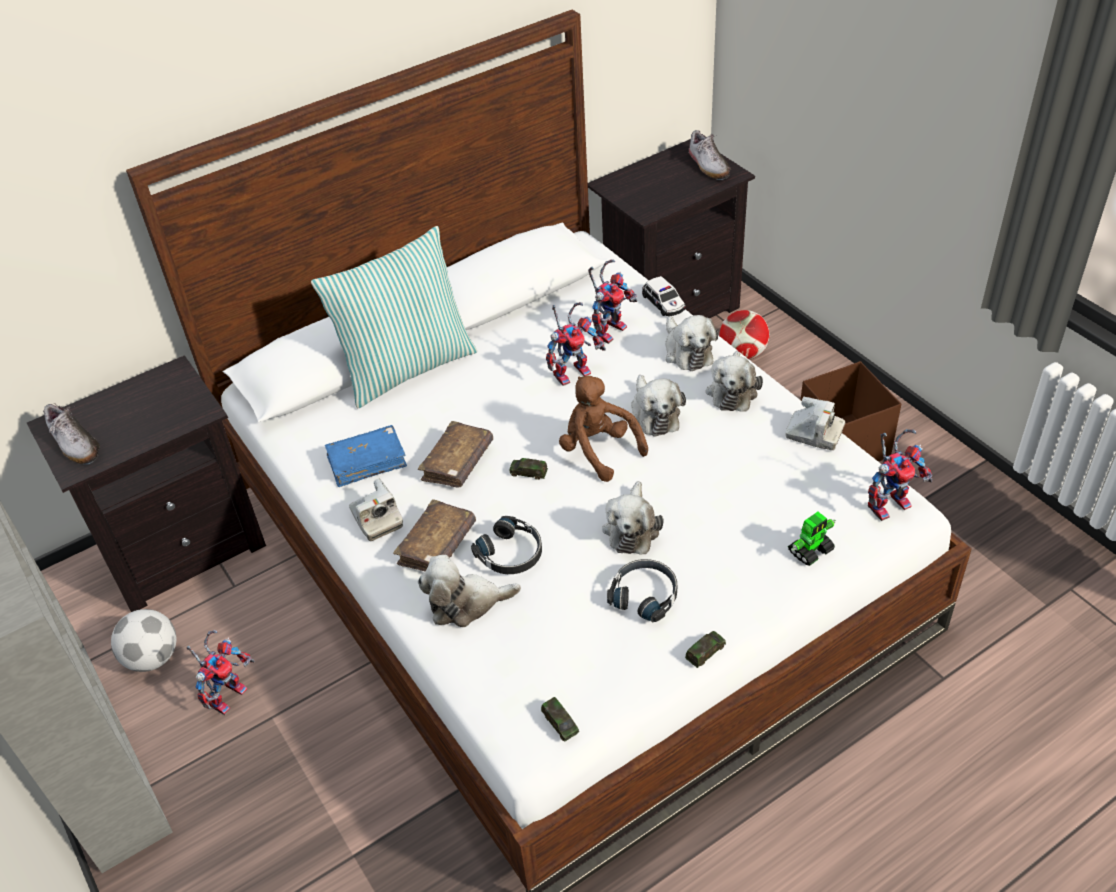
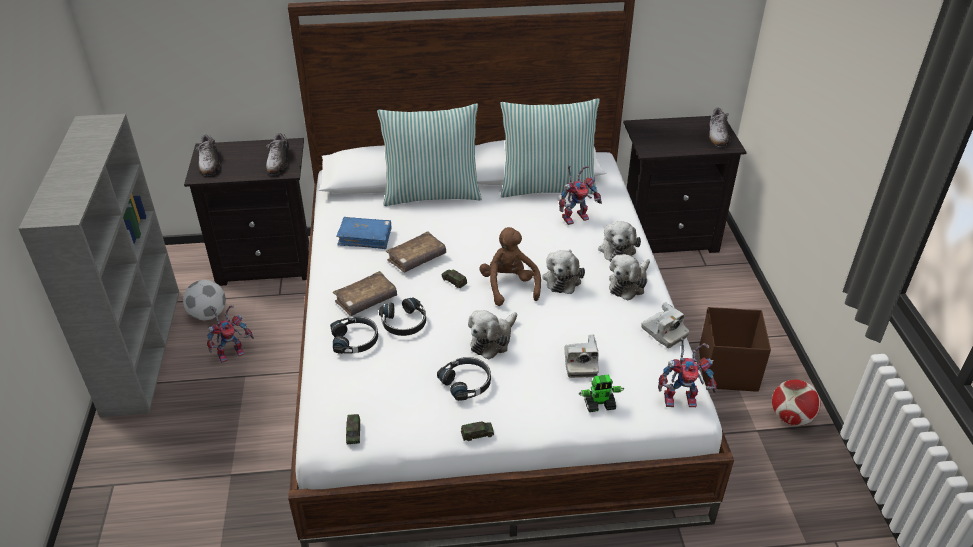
camera: 25 degrees right, 5 degrees down
camera [349,479,403,541] -> camera moved to [565,335,599,378]
plush toy [418,555,521,627] -> black headphones [330,316,378,354]
toy robot [546,302,606,386] -> none
toy car [642,276,686,316] -> none
football [719,310,770,360] -> football moved to [772,379,821,426]
none -> shoe [266,133,289,175]
none -> pillow [501,98,600,198]

